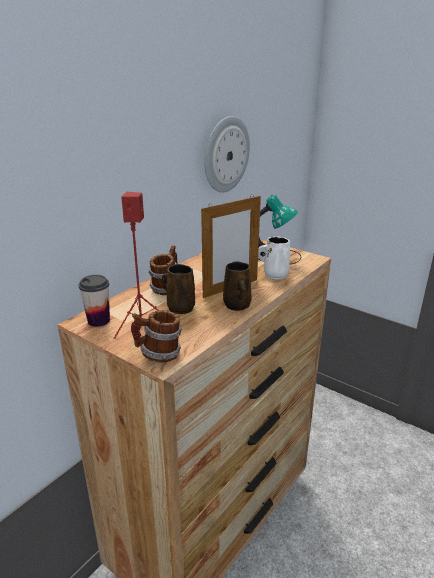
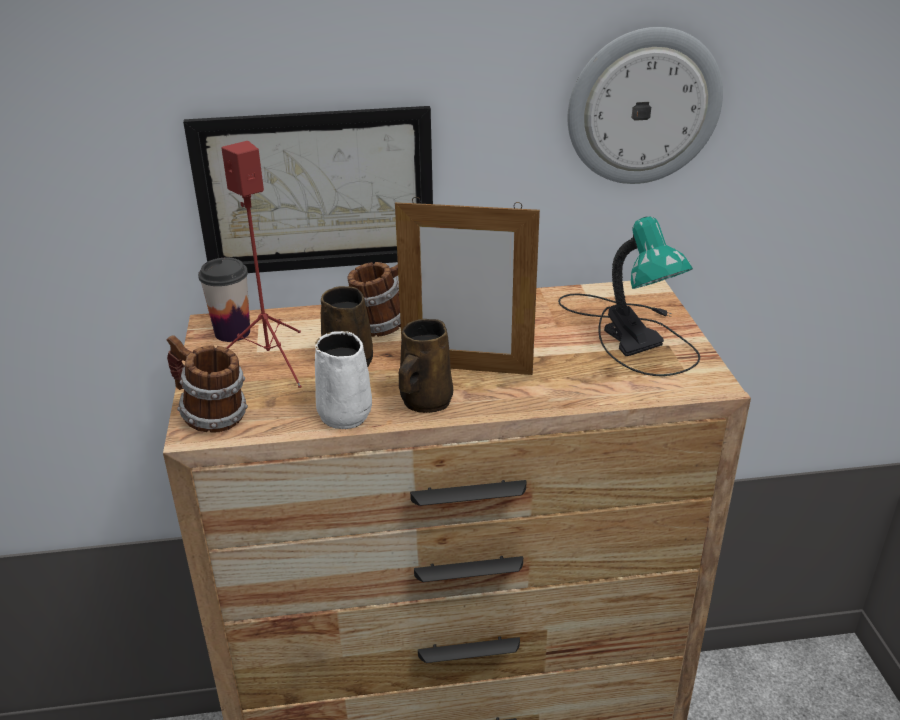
camera: 45 degrees right, 5 degrees up
white mug [258,236,290,280] -> white mug moved to [315,331,372,429]
none -> picture [183,106,433,273]

